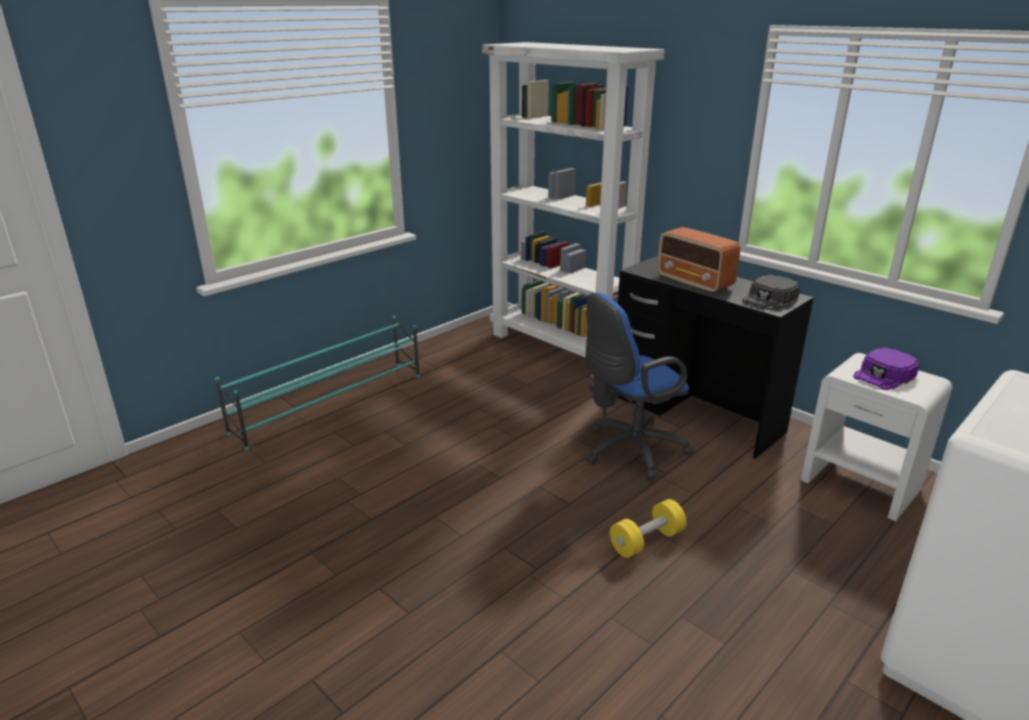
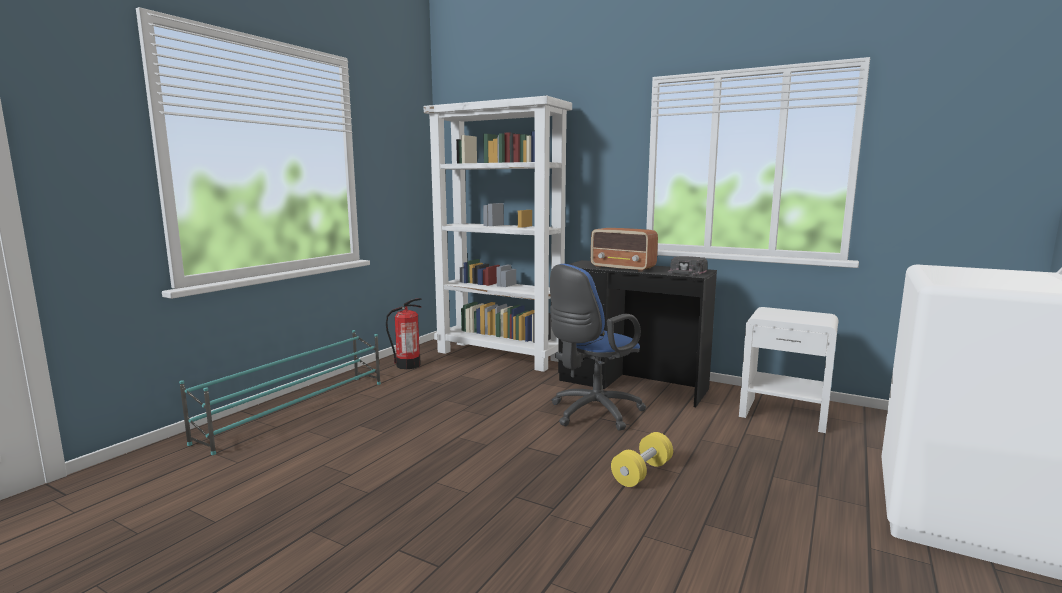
camera: 15 degrees left, 15 degrees down
purple cap [853,347,920,390] -> none
none -> fire extinguisher [386,298,422,369]

